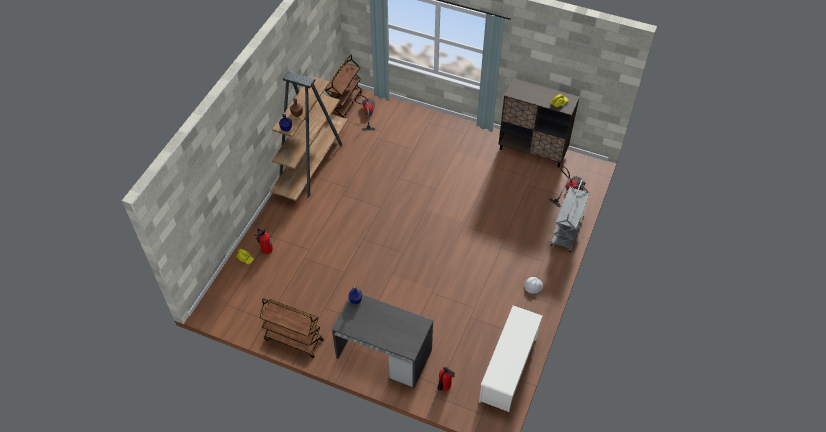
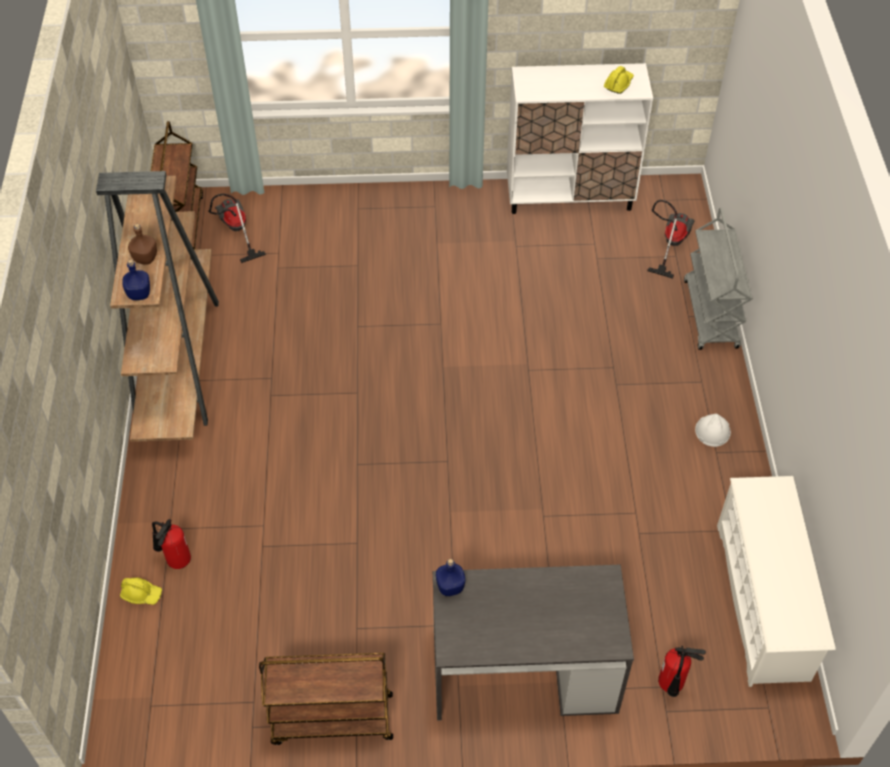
camera: 25 degrees left, 0 degrees up
brown cabinet [499,78,579,168] -> white cabinet [507,63,653,214]

